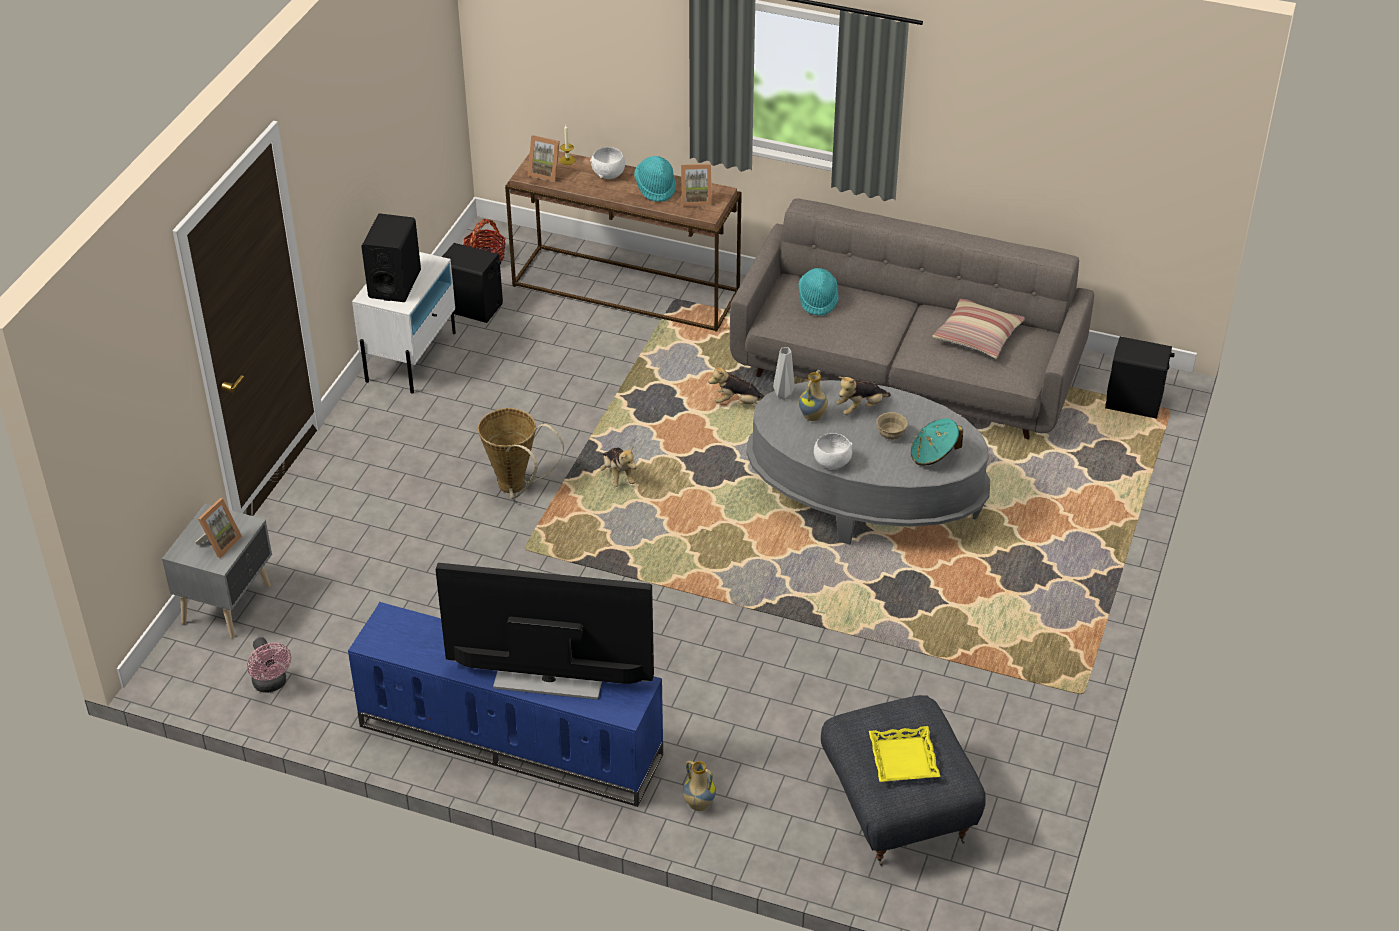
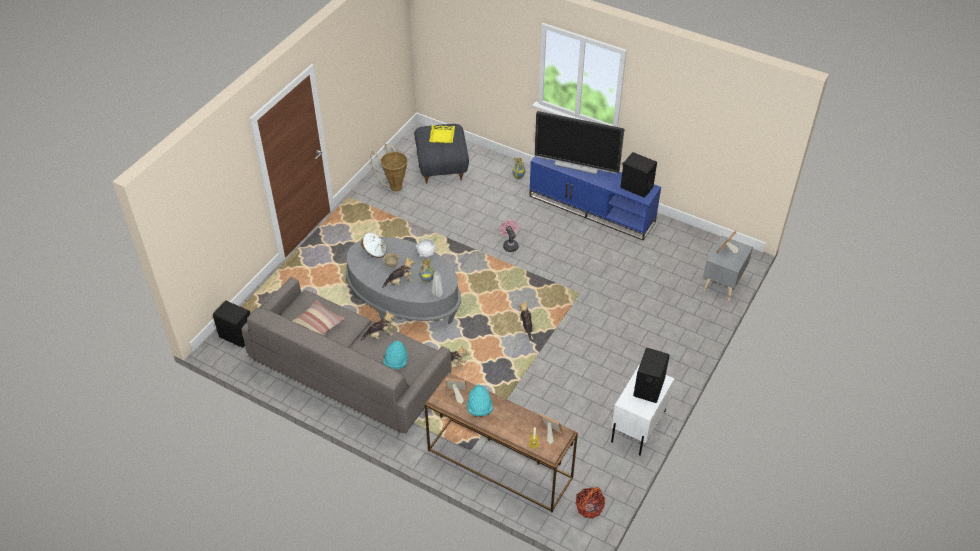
camera: 170 degrees left, 5 degrees up
pink fan [247,637,291,693] -> pink fan moved to [499,220,518,252]
black speaker [442,243,503,323] -> black speaker moved to [620,152,657,198]
basket [478,408,564,498] -> basket moved to [370,144,407,191]
white bowl [590,147,625,179] -> none
turquoise hat [911,418,963,466] -> white hat [361,233,387,258]
none -> plush toy [361,311,395,341]

